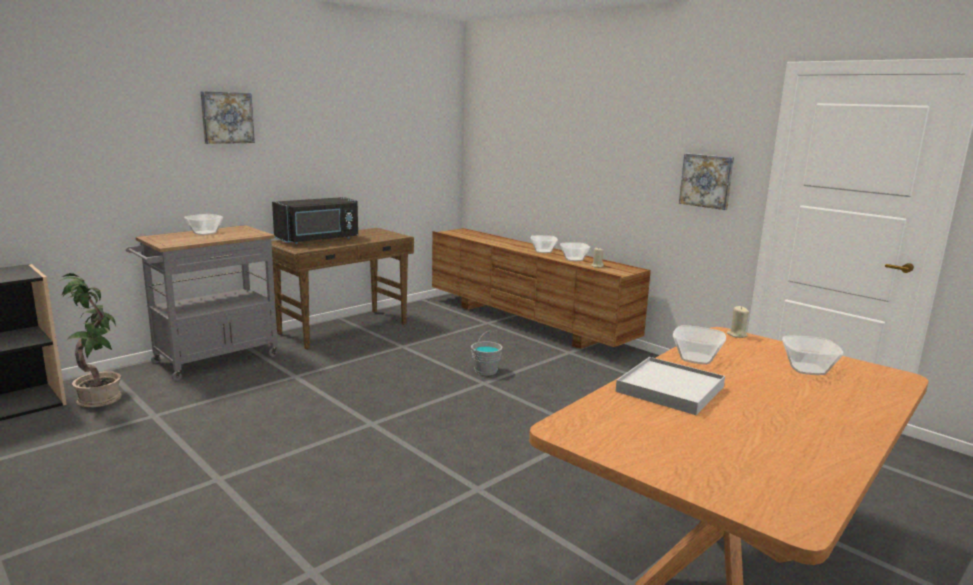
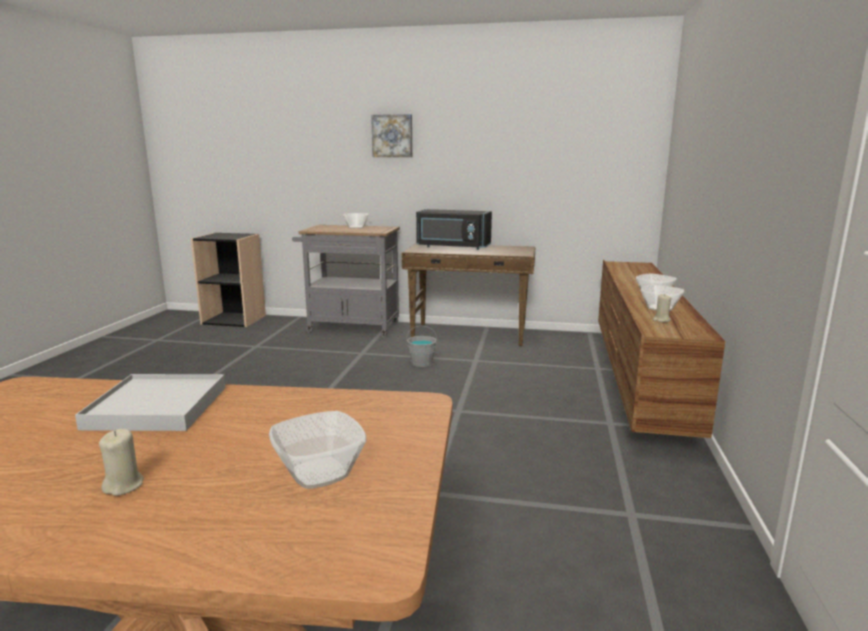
camera: 55 degrees right, 0 degrees up
potted plant [60,273,122,408] -> none
grey bucket [471,331,503,376] -> grey bucket moved to [406,326,437,367]
bowl [673,325,726,365] -> none
picture [679,153,734,210] -> none
beige candle [727,306,749,338] -> beige candle moved to [99,429,144,496]

